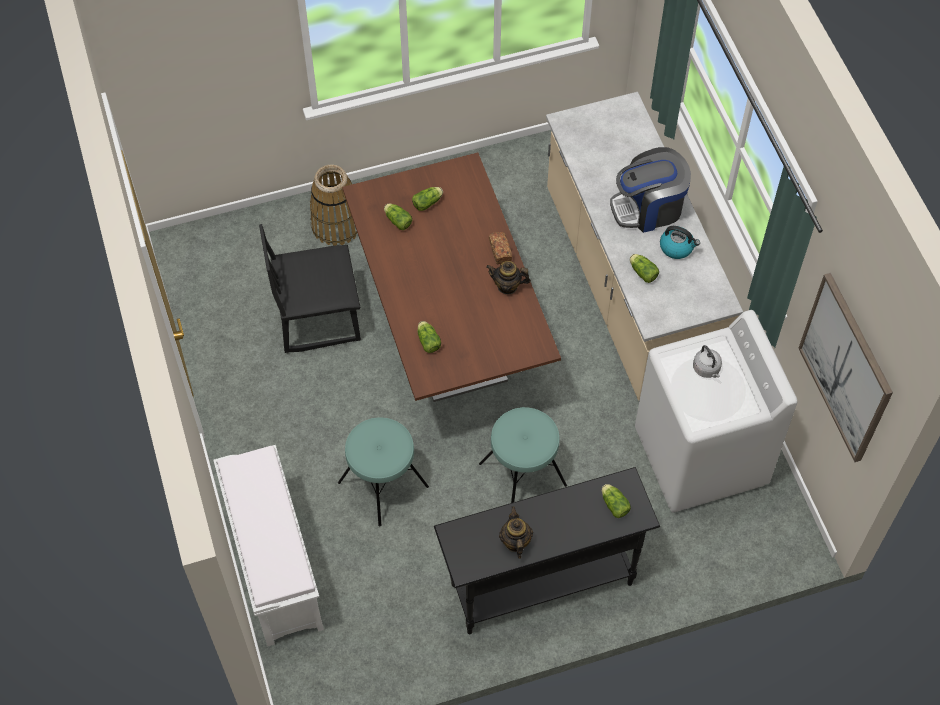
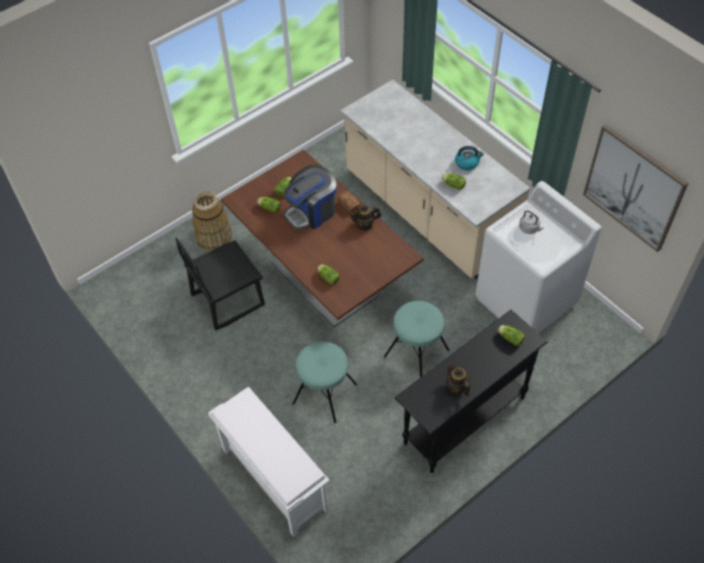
camera: 20 degrees left, 5 degrees down
coffee machine [610,147,691,233] -> coffee machine moved to [283,165,336,230]

